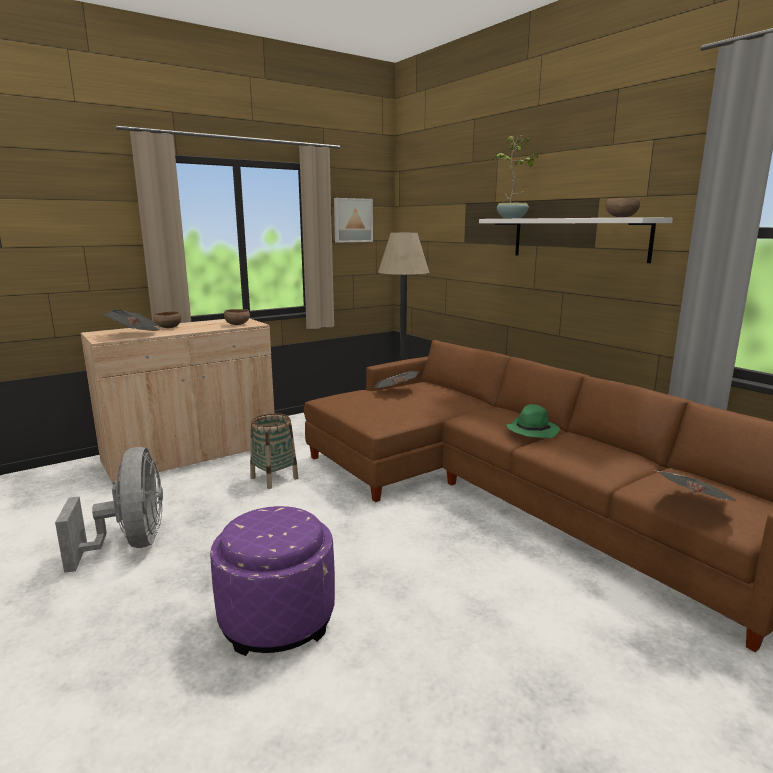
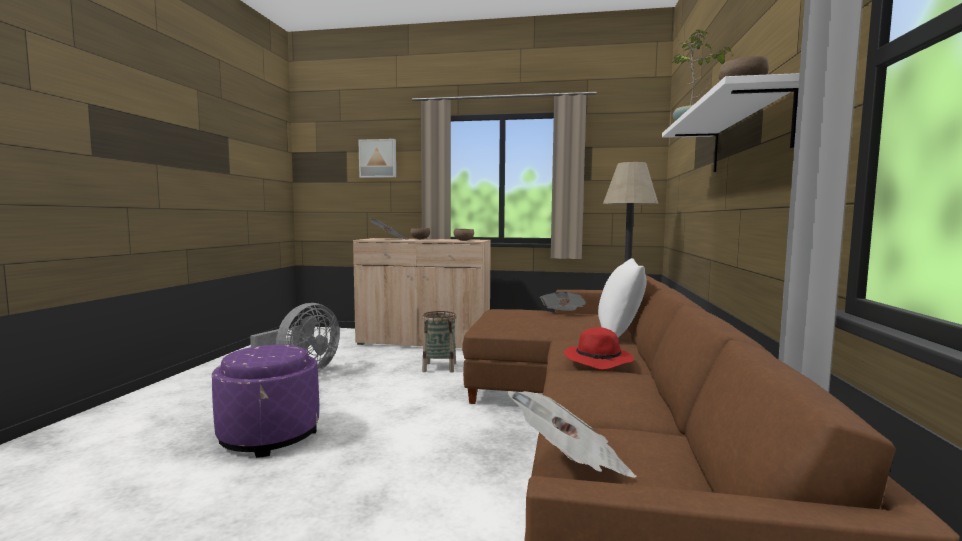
camera: 45 degrees right, 10 degrees down
picture [334,198,373,243] -> picture moved to [359,139,396,178]
green hat [506,404,560,438] -> red hat [564,327,634,370]
none -> white pillow [598,258,647,337]

